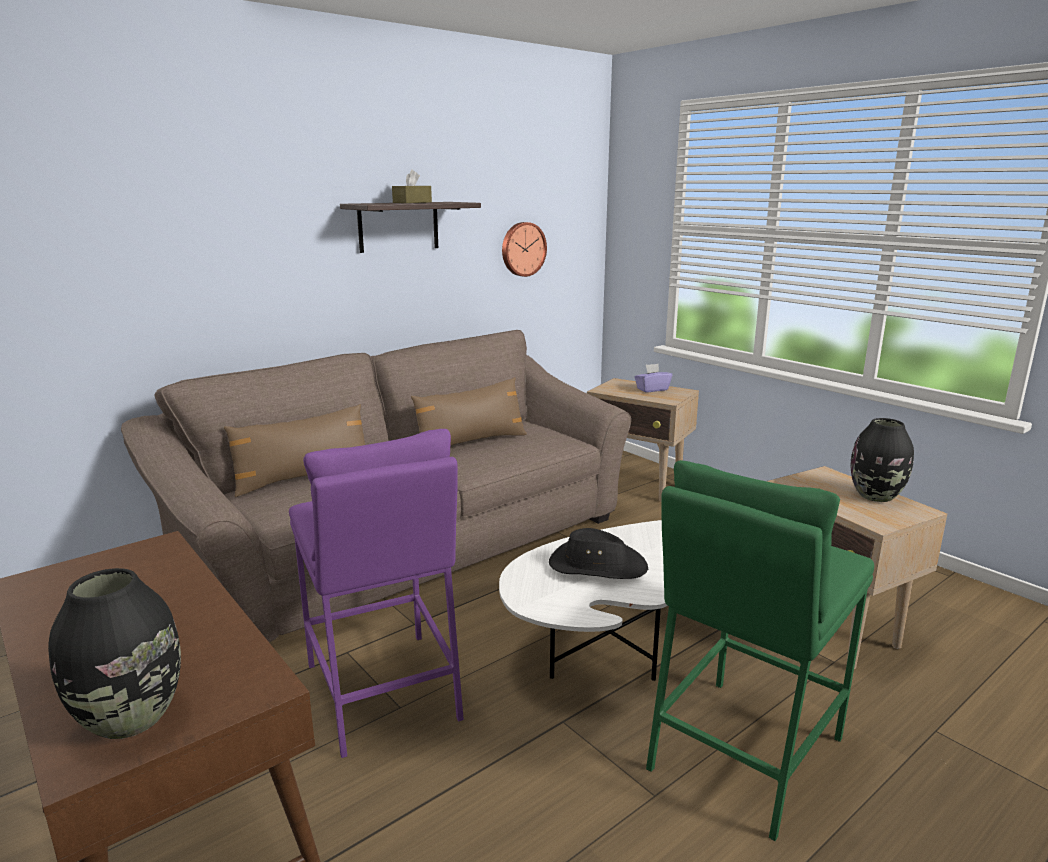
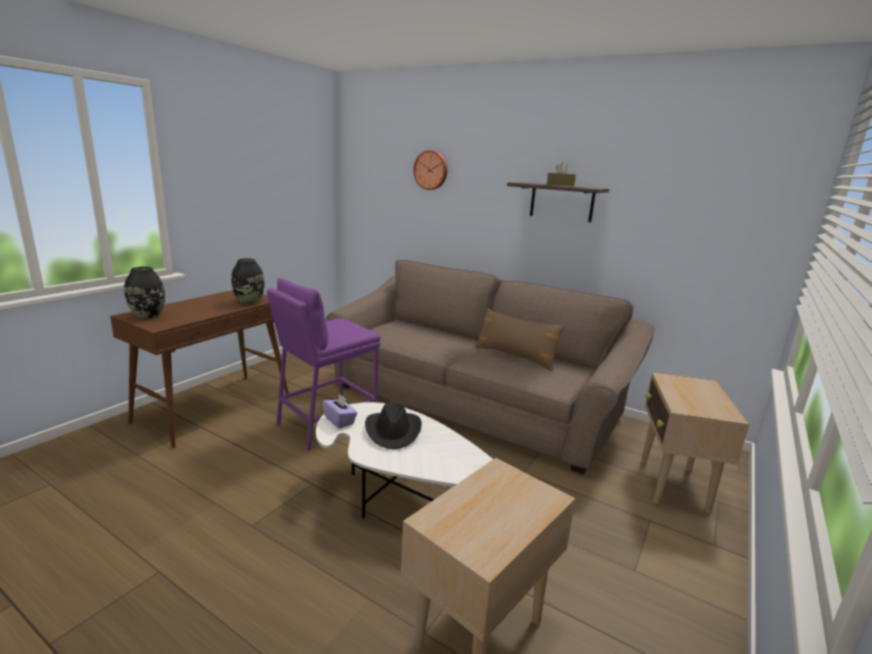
camera: 70 degrees right, 0 degrees up
brown pillow [224,404,365,497] -> none
wall clock [502,222,547,277] -> wall clock moved to [413,150,447,190]
purple tissue box [635,363,672,392] -> purple tissue box moved to [322,394,357,429]
green stool [646,460,874,841] -> none
black vase [851,418,914,502] -> black vase moved to [231,258,264,304]

